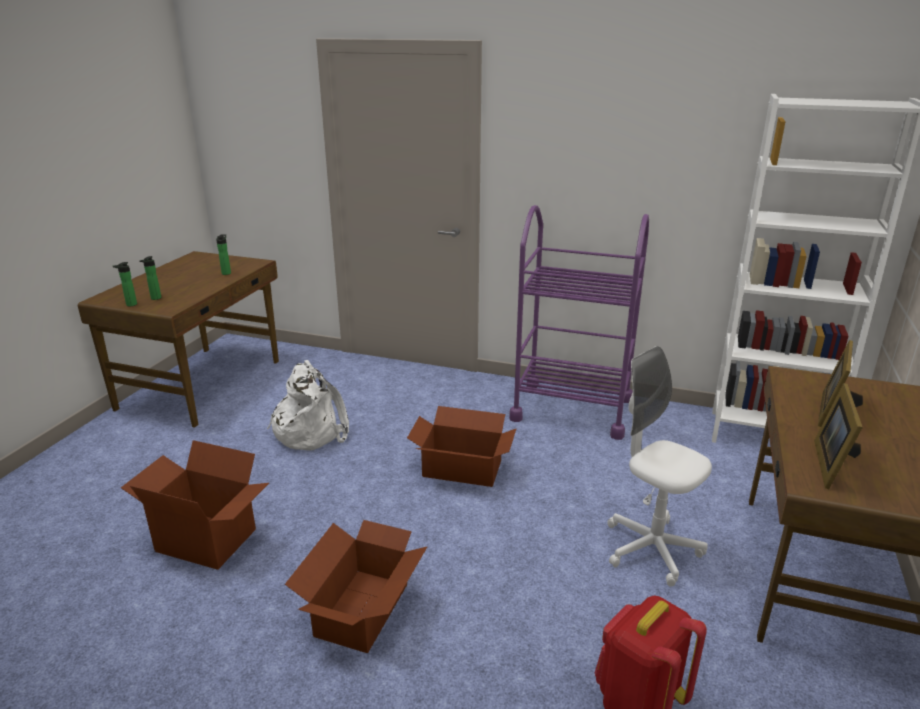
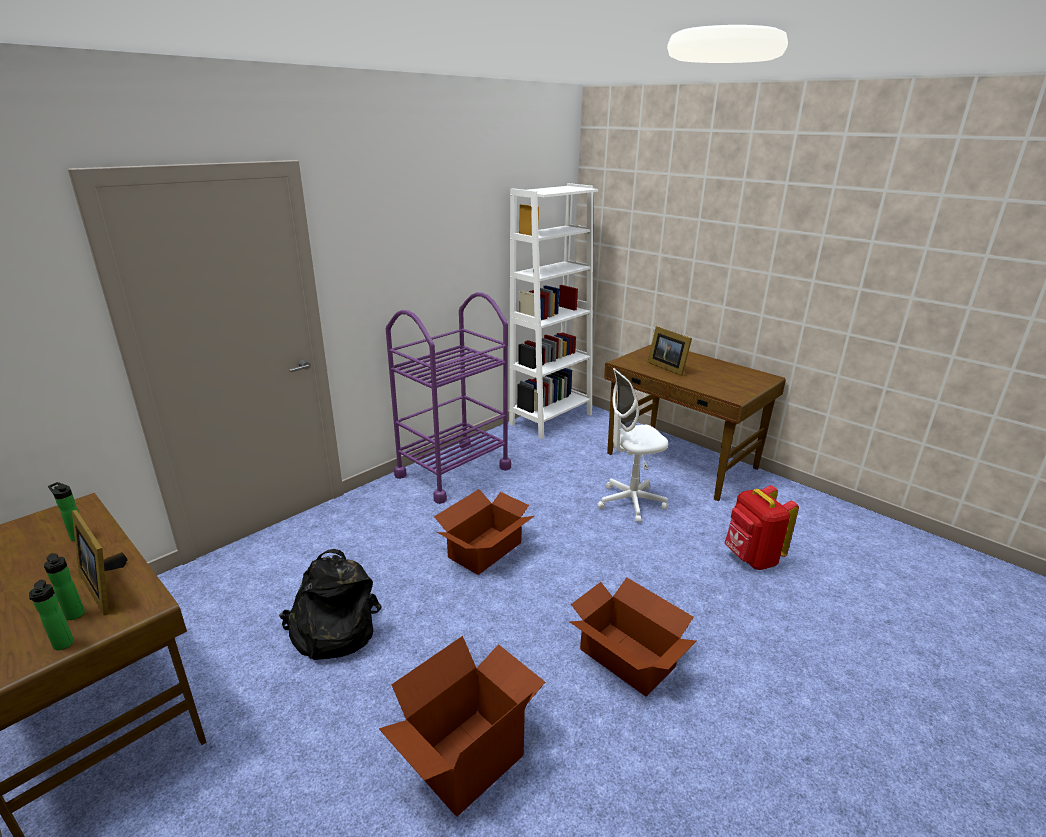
camera: 65 degrees left, 0 degrees up
white backpack [267,360,349,450] -> black backpack [279,549,382,660]
picture frame [814,383,863,489] -> picture frame moved to [72,510,128,615]

